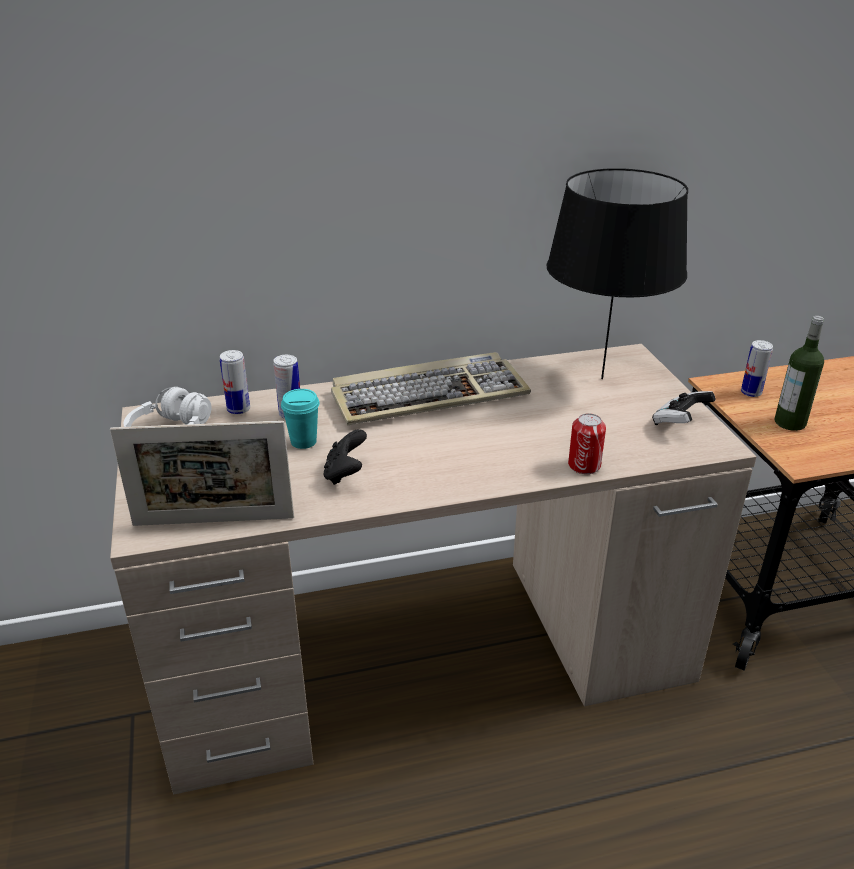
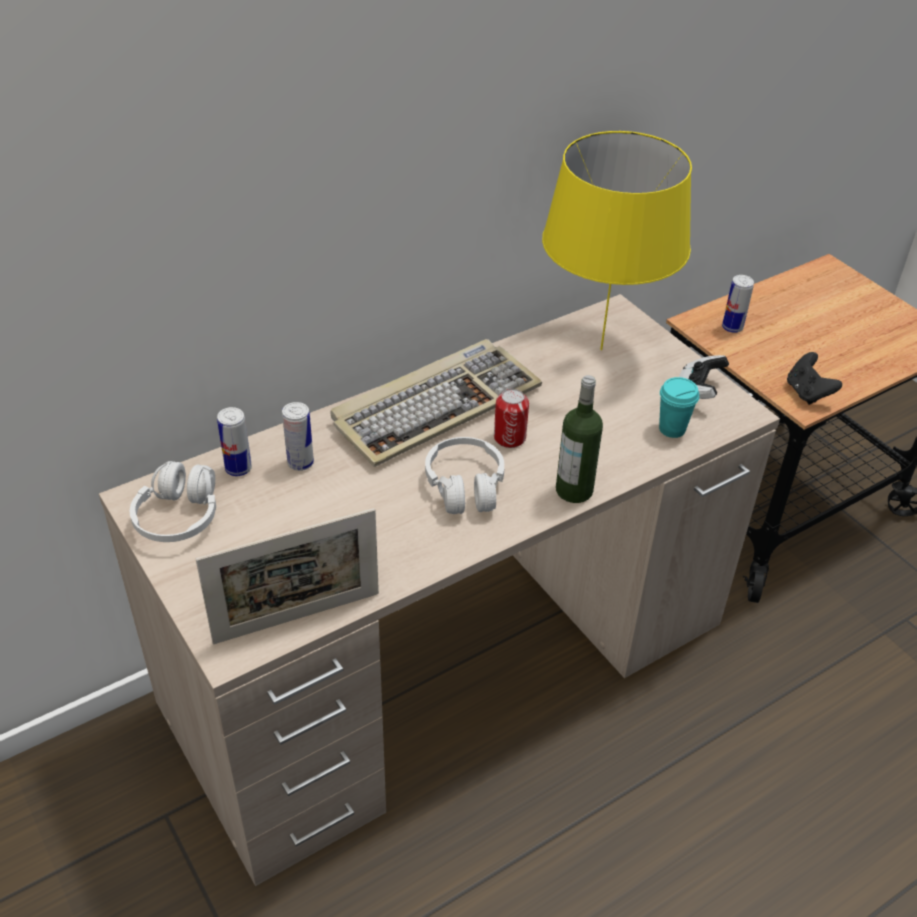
camera: 20 degrees left, 10 degrees up
turquoise cup [281,389,320,449] -> turquoise cup moved to [659,377,699,438]
black game controller [323,429,367,485] -> black game controller moved to [787,352,842,405]
black table lamp [546,168,688,379] -> yellow table lamp [542,131,692,350]
can [568,413,606,474] -> can moved to [494,389,529,448]
bottle [775,316,824,431] -> bottle moved to [556,375,603,503]
none -> white headphones [425,437,505,514]

